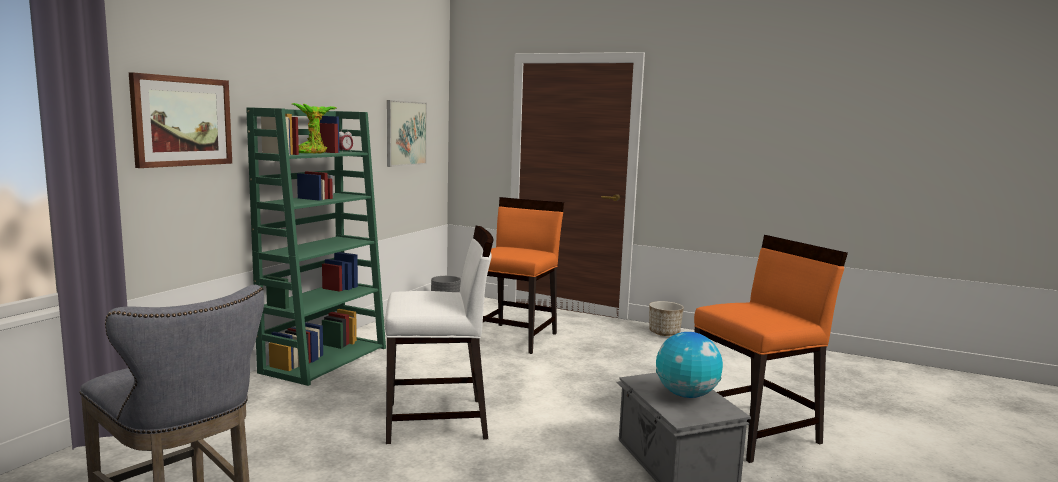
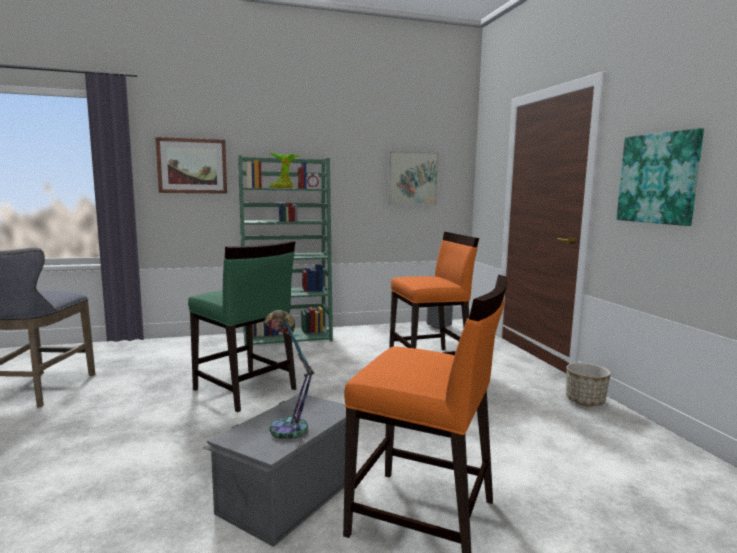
camera: 50 degrees right, 0 degrees up
white chair [385,226,493,444] -> green chair [188,240,296,412]
globe [656,332,723,398] -> table lamp [264,310,314,439]
none -> picture [616,128,704,226]

